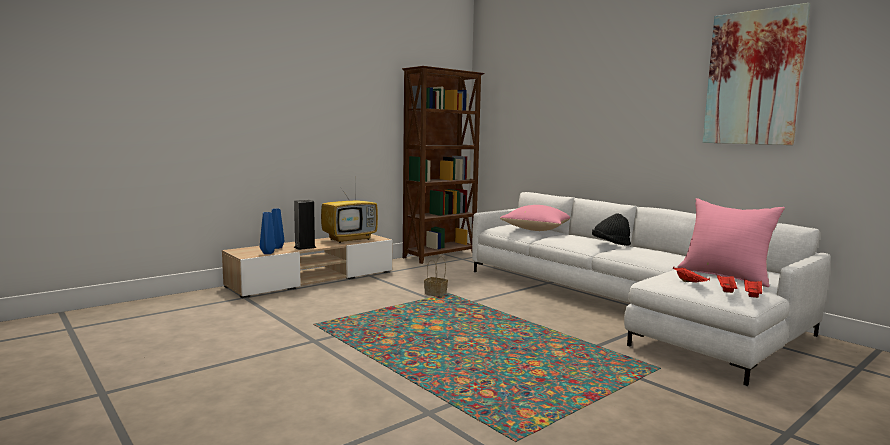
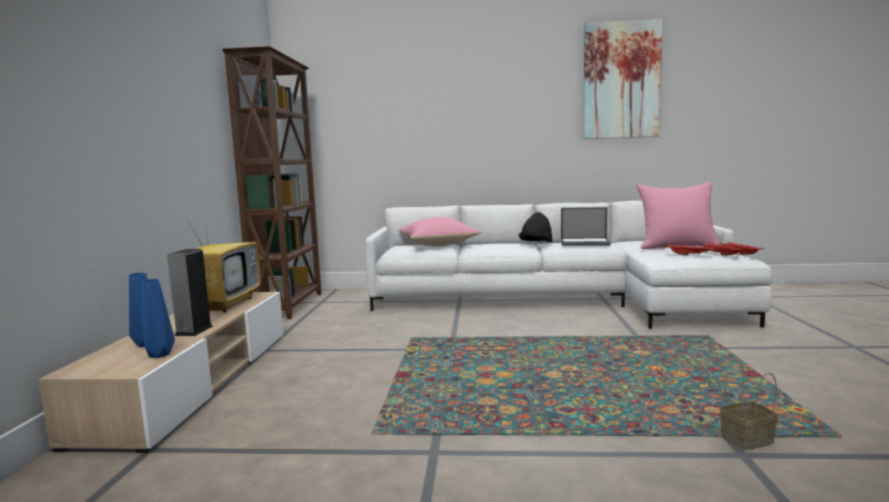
camera: 45 degrees left, 0 degrees up
basket [424,256,448,296] -> basket moved to [720,358,778,450]
none -> laptop [561,207,611,246]

